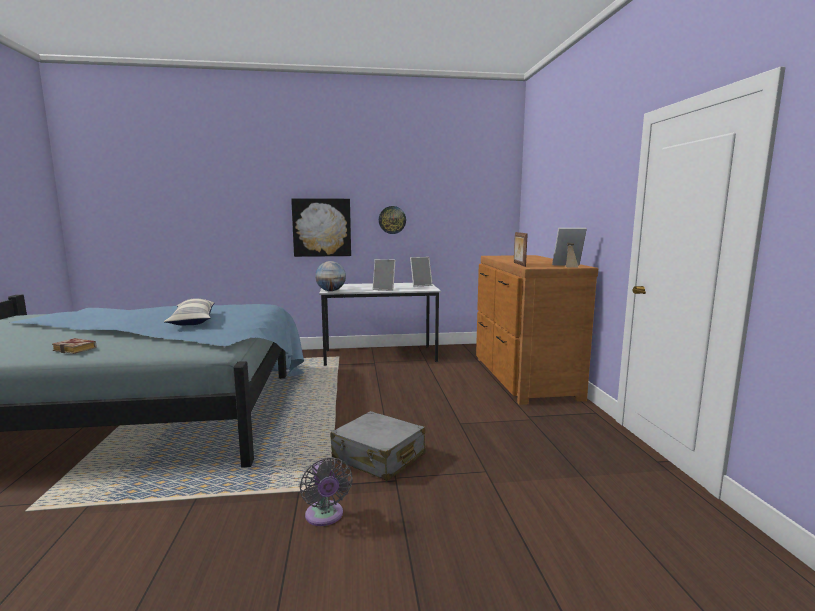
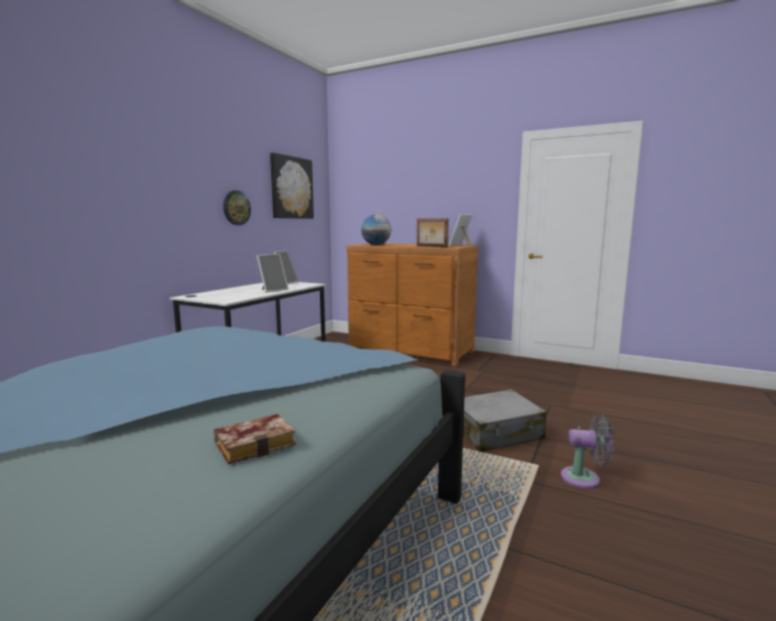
camera: 55 degrees left, 0 degrees up
pillow [164,299,215,325] -> none
picture [291,198,351,257] -> picture moved to [270,153,314,219]
globe [315,261,346,291] -> globe moved to [361,214,391,245]

